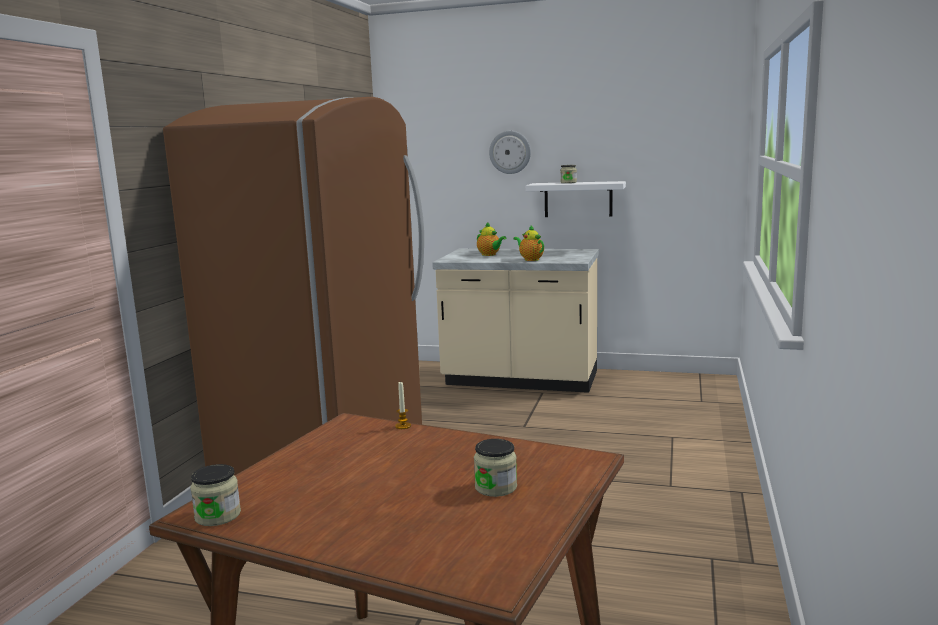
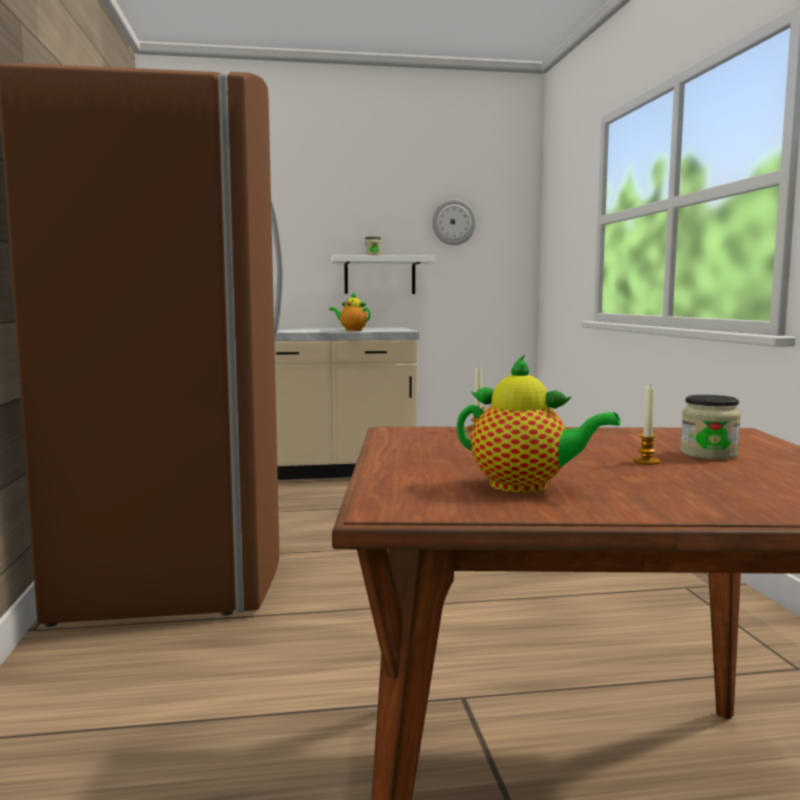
camera: 25 degrees left, 5 degrees down
jar [190,464,241,526] -> none
teapot [477,222,506,256] -> teapot moved to [457,355,620,493]
wall clock [489,131,531,174] -> wall clock moved to [432,199,476,245]
none -> candle [633,385,661,465]

